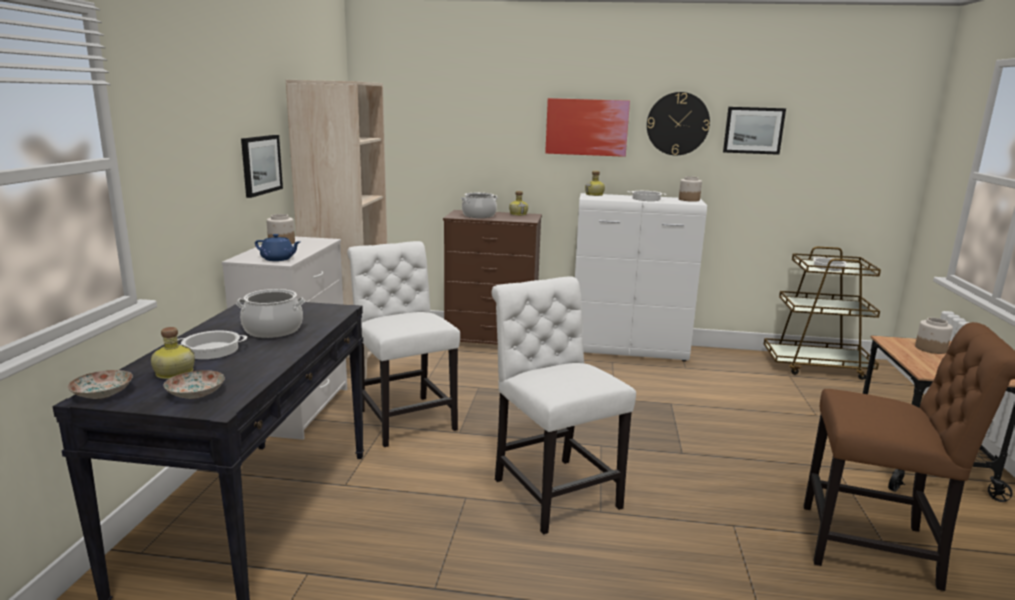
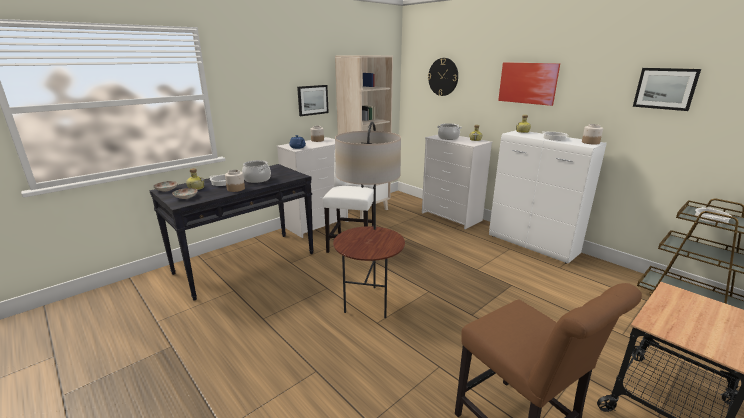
camera: 40 degrees right, 5 degrees up
brown dresser [443,210,542,345] -> white dresser [422,135,492,229]
white chair [492,276,636,534] -> floor lamp [333,122,405,318]
wall clock [647,92,710,155] -> wall clock moved to [428,58,458,96]
jar [915,318,953,354] -> jar moved to [225,170,245,192]

